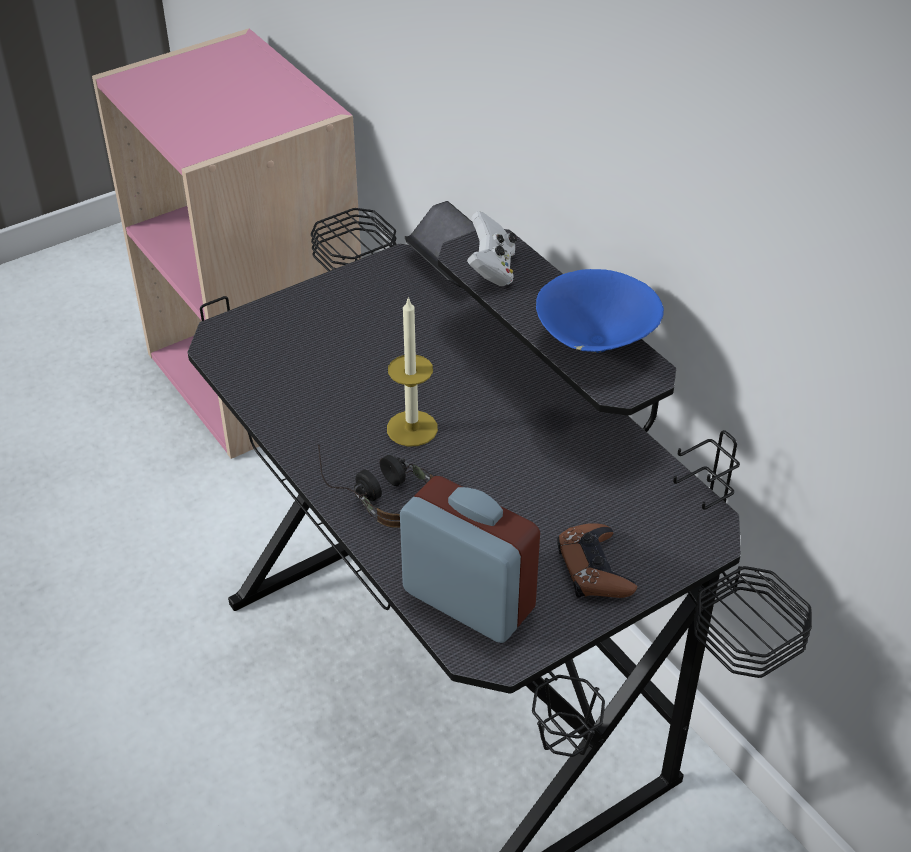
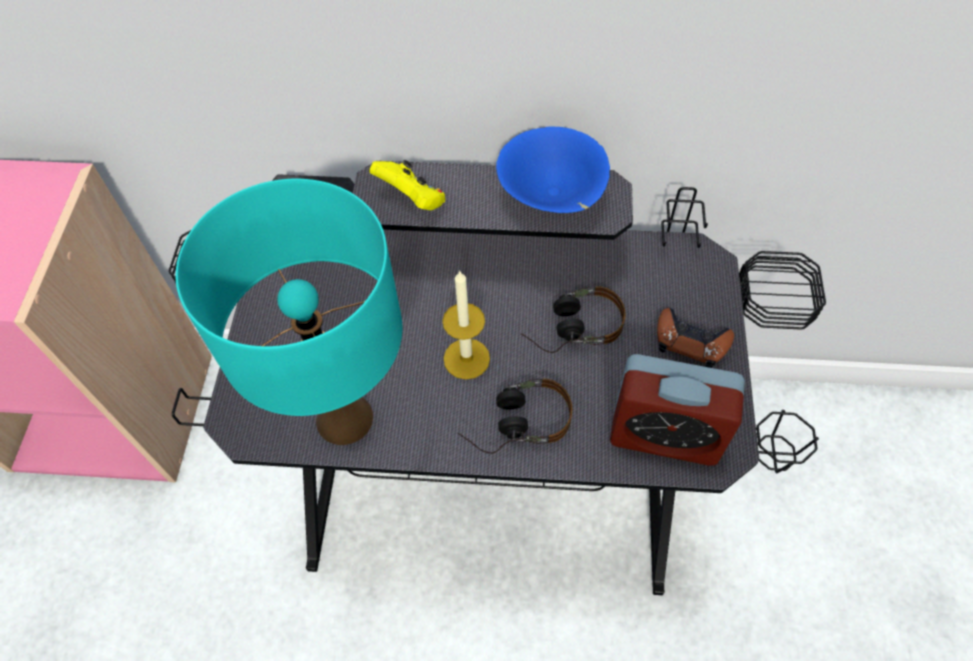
camera: 50 degrees left, 15 degrees up
alarm clock [400,476,540,643] -> alarm clock turned 150 degrees counterclockwise [610,354,745,466]
white game controller [467,211,517,286] -> yellow game controller [370,160,445,210]
none -> turquoise table lamp [176,179,402,445]
none -> headphones [521,286,626,353]

